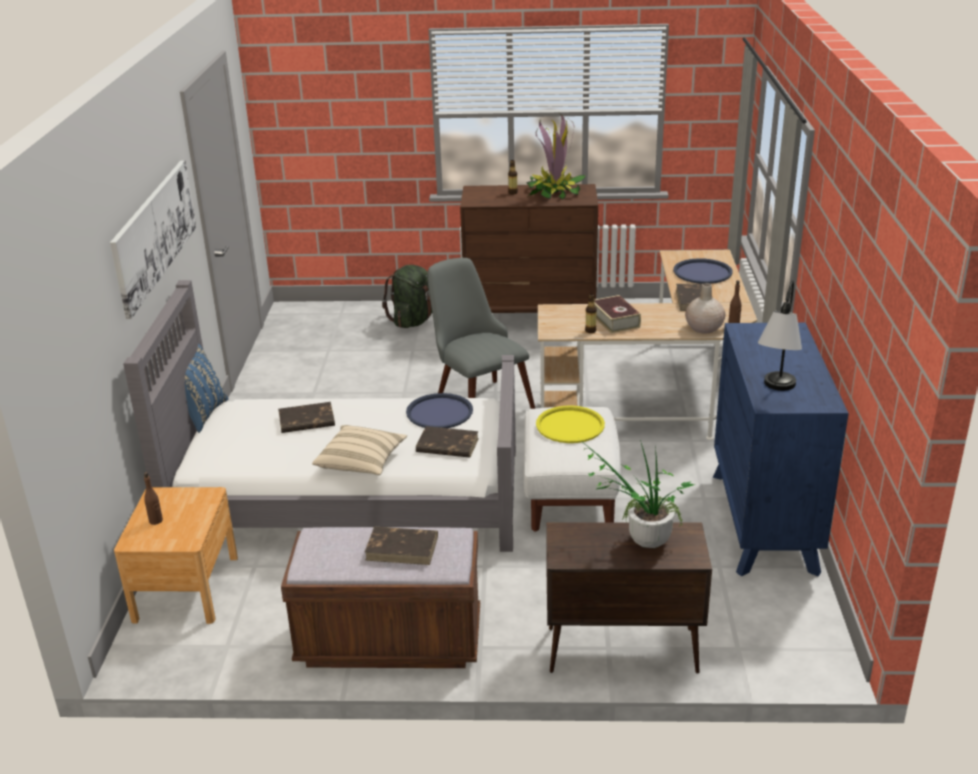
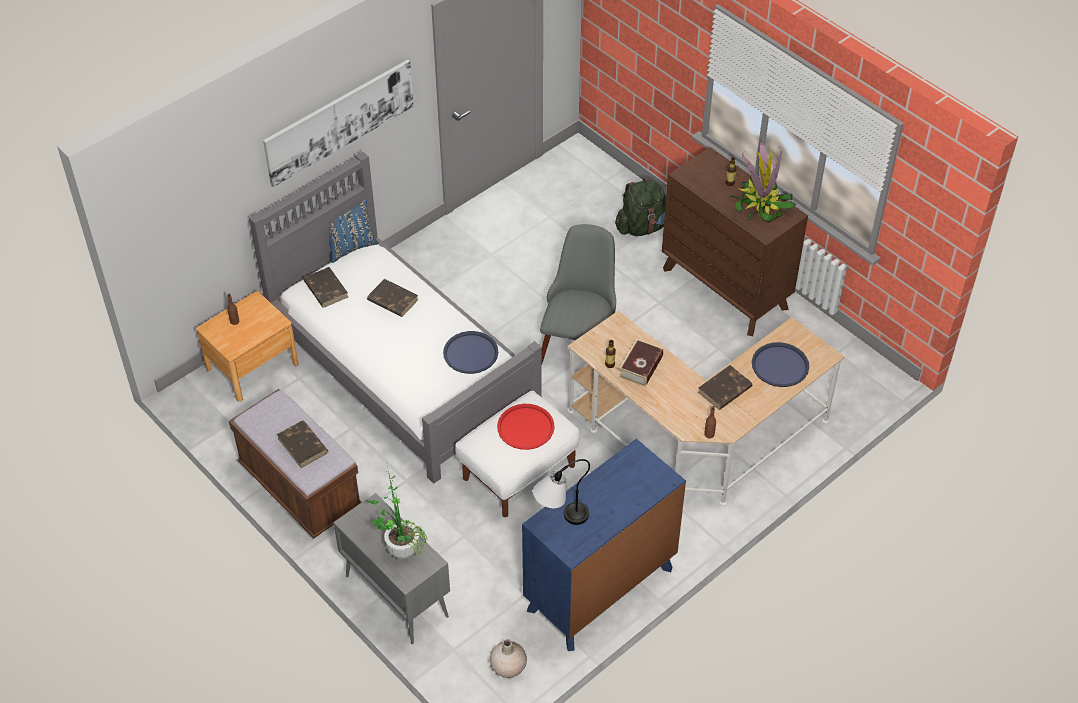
camera: 45 degrees right, 20 degrees up
beige pillow [312,425,407,475] -> none
brown book [416,426,479,458] -> brown book moved to [303,267,348,308]
yellow tray [536,405,605,443] -> red tray [497,404,555,450]
brown cabinet [547,523,712,674] -> grey cabinet [333,493,450,644]
beige vase [685,283,725,334] -> beige vase moved to [490,639,527,678]

